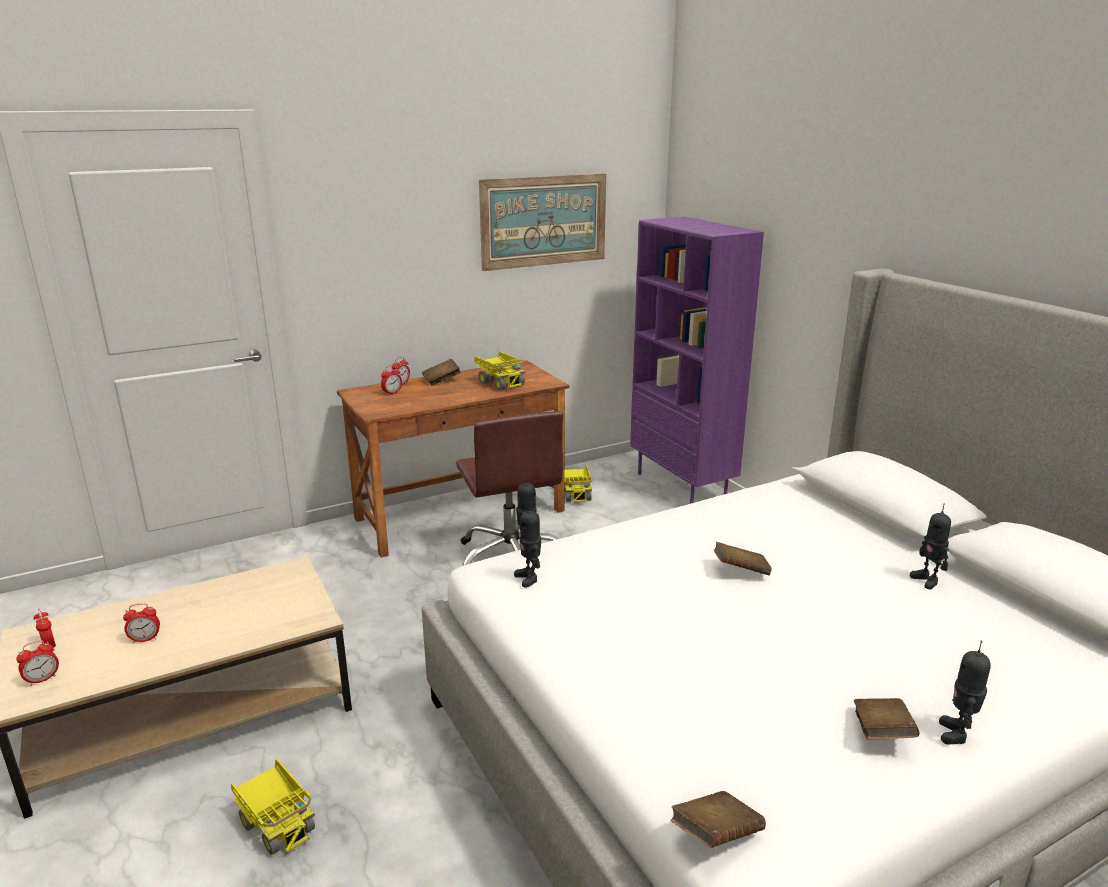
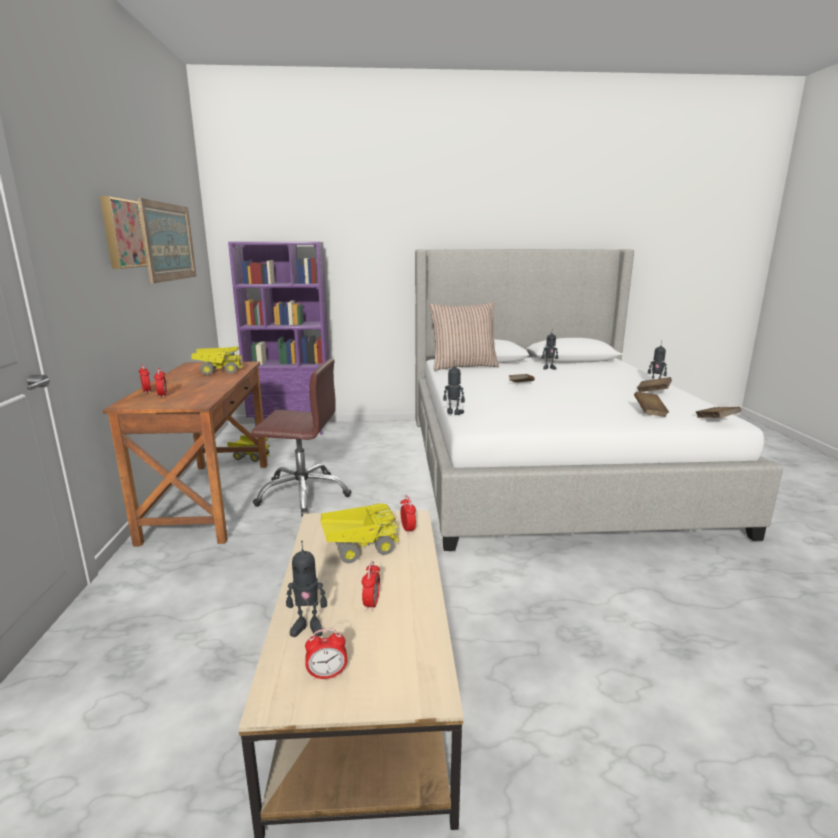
camera: 65 degrees left, 5 degrees down
alarm clock [16,640,59,686] -> alarm clock moved to [400,495,416,535]
toy truck [231,759,315,855] -> toy truck moved to [321,503,399,563]
brown book [422,359,461,386] -> brown book moved to [634,392,669,417]
toy robot [514,501,541,588] -> toy robot moved to [286,541,327,637]
none -> picture [100,196,148,269]
none -> pillow [429,302,499,370]

